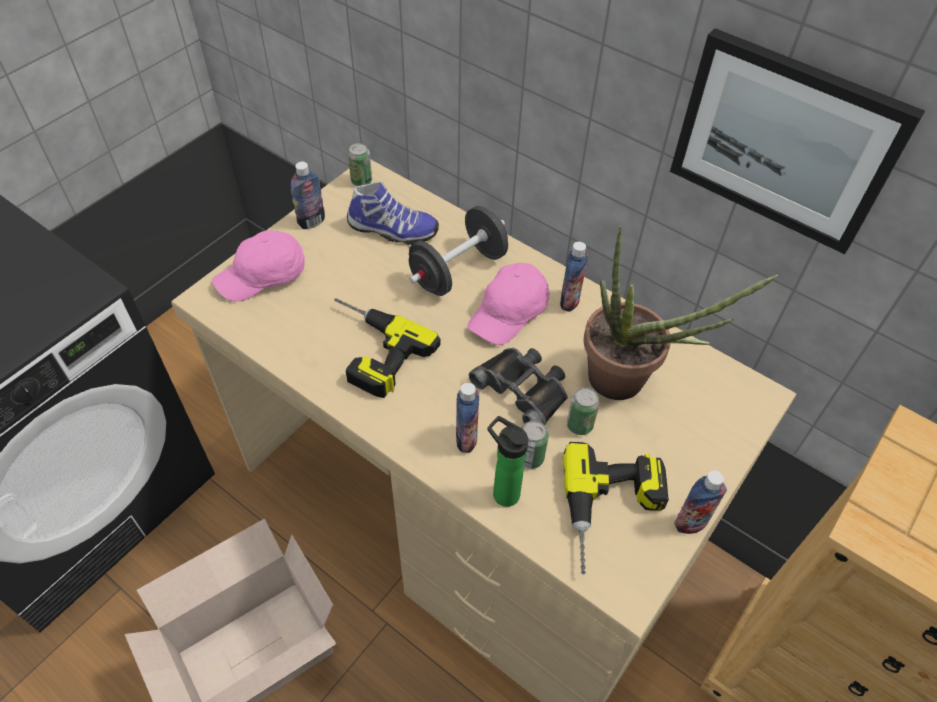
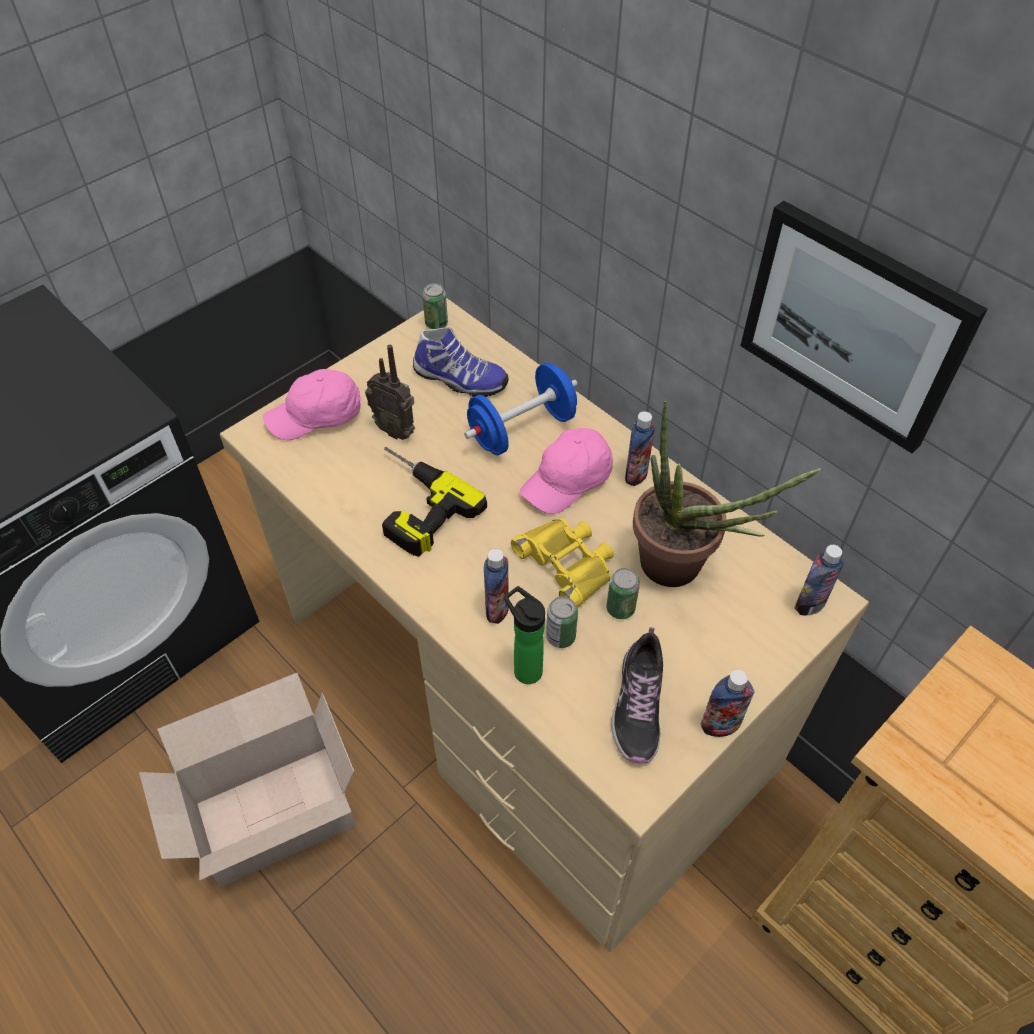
camera: 10 degrees right, 0 degrees up
bottle [291,162,325,229] -> bottle moved to [794,545,845,615]
black dumbbell [409,206,508,296] -> blue dumbbell [464,363,578,455]
black binoculars [469,348,568,425] -> yellow binoculars [511,518,614,608]
power drill [563,442,669,575] -> shoe [611,627,663,764]
none -> radio [365,345,415,440]

